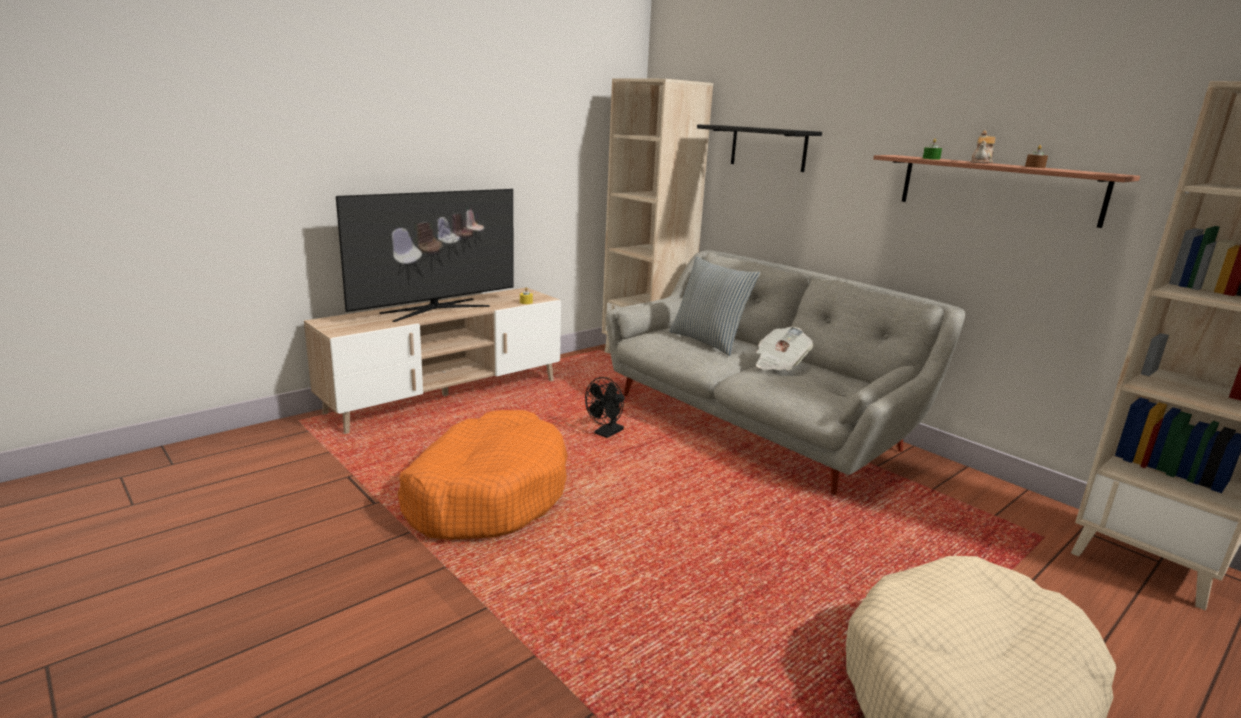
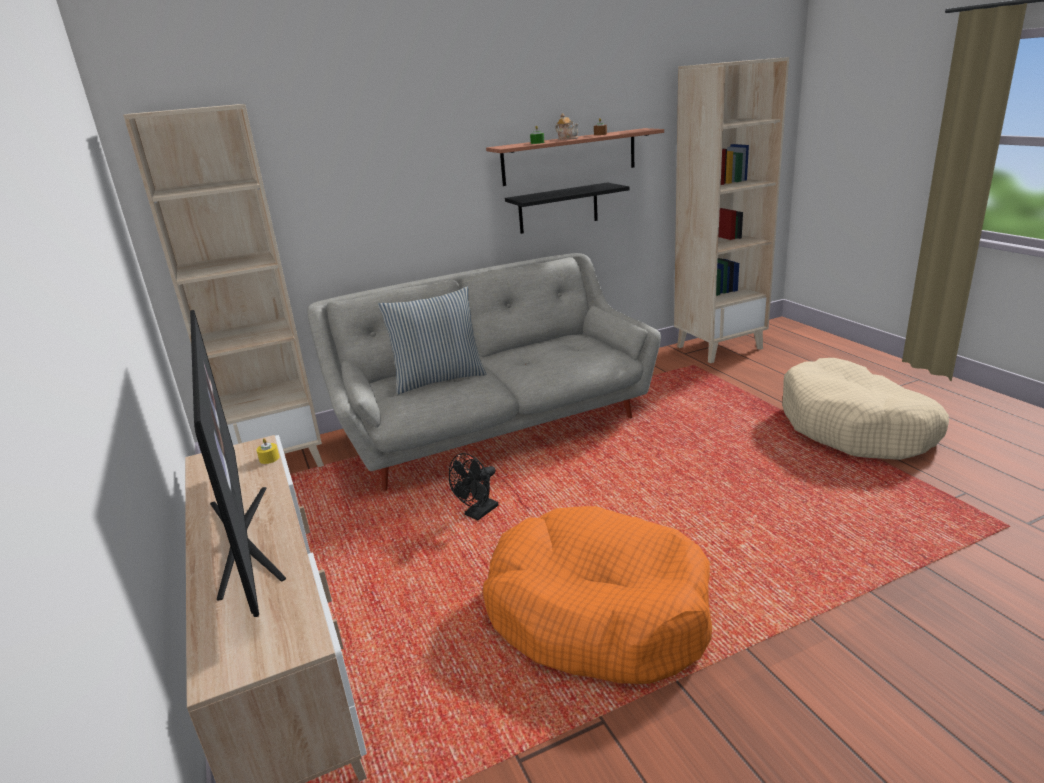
camera: 70 degrees left, 5 degrees up
black fan [585,377,625,438] -> black fan turned 75 degrees clockwise [449,453,499,520]
black shelf [697,125,822,172] -> black shelf moved to [505,182,630,234]
newspaper [756,327,813,371] -> none

